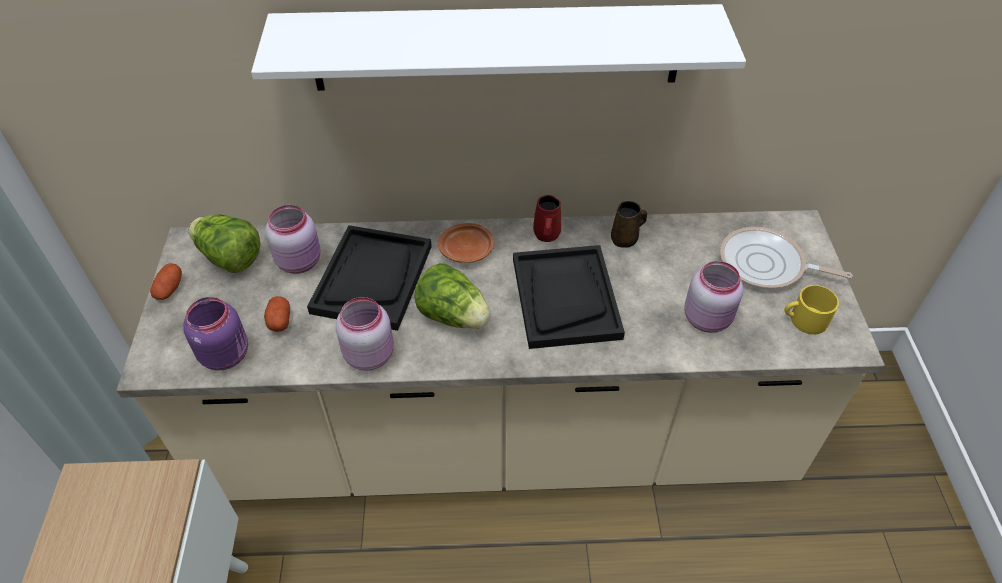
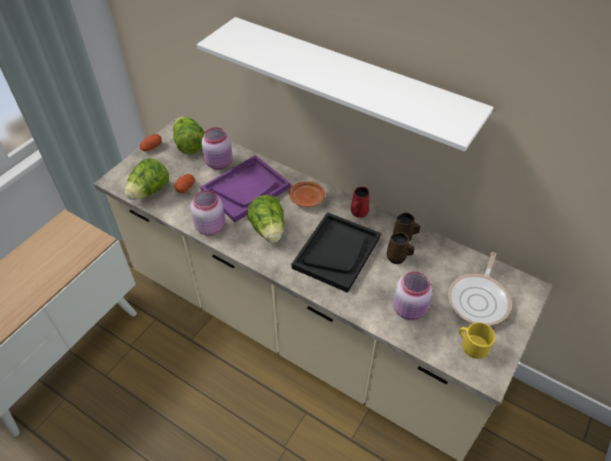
camera: 35 degrees right, 0 degrees up
purple jar [183,297,248,370] -> lettuce [124,158,169,200]
black tray [307,225,432,331] -> purple tray [200,155,290,222]
frying pan [720,227,853,290] -> frying pan turned 120 degrees counterclockwise [448,252,511,326]
none -> brown mug [387,232,414,264]

